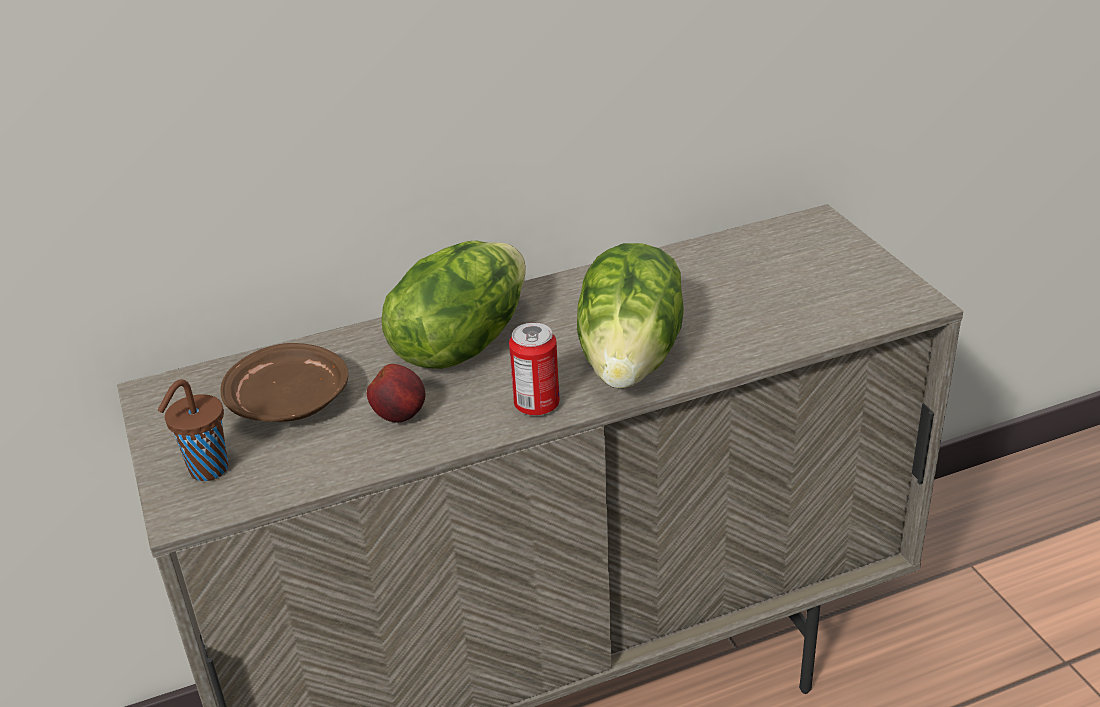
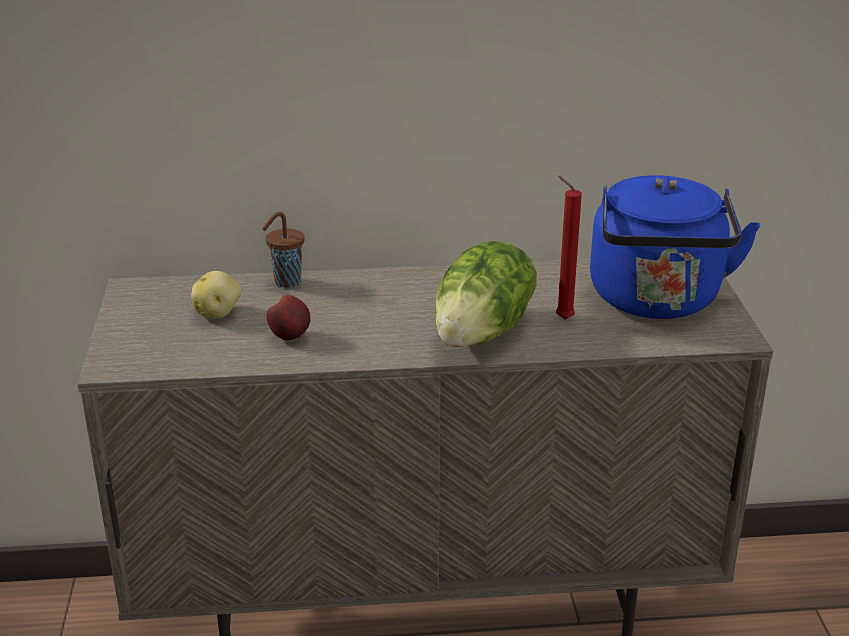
camera: 15 degrees right, 5 degrees down
brown cup [158,379,228,481] -> brown cup moved to [262,212,304,287]
brown plate [220,343,348,422] -> potato [191,271,241,319]
lettuce [381,241,526,369] -> none
can [509,323,560,415] -> none
none -> red candle [556,175,582,319]
none -> blue kettle [590,175,760,319]

